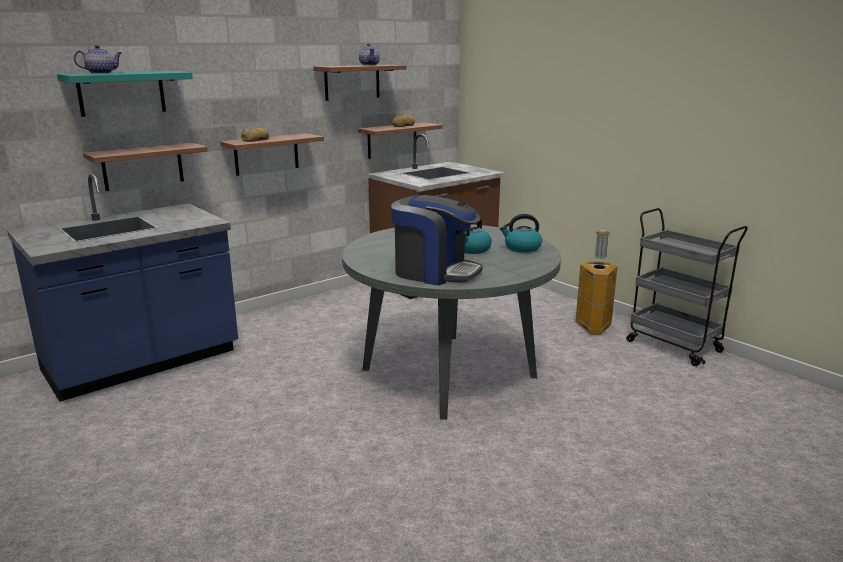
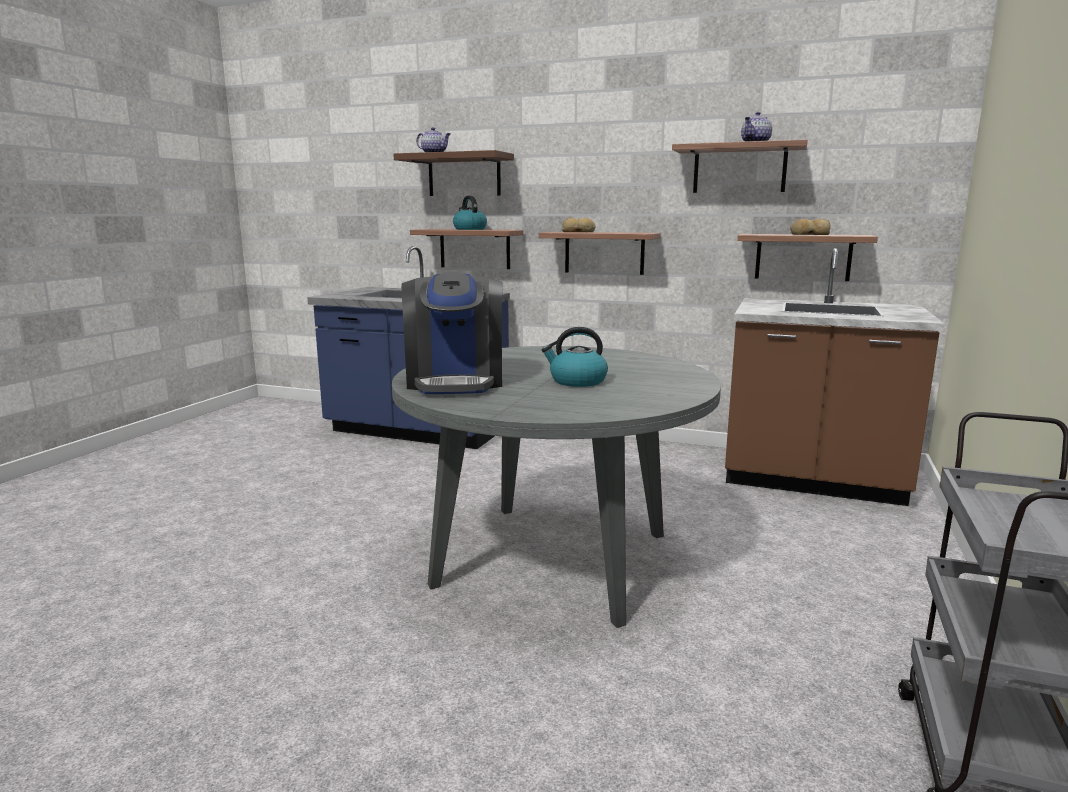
camera: 60 degrees right, 5 degrees down
turquoise shelf [57,71,193,117] -> brown shelf [394,150,514,196]
kettle [500,214,542,253] -> kettle moved to [453,196,487,230]
trash can [575,230,618,335] -> none

